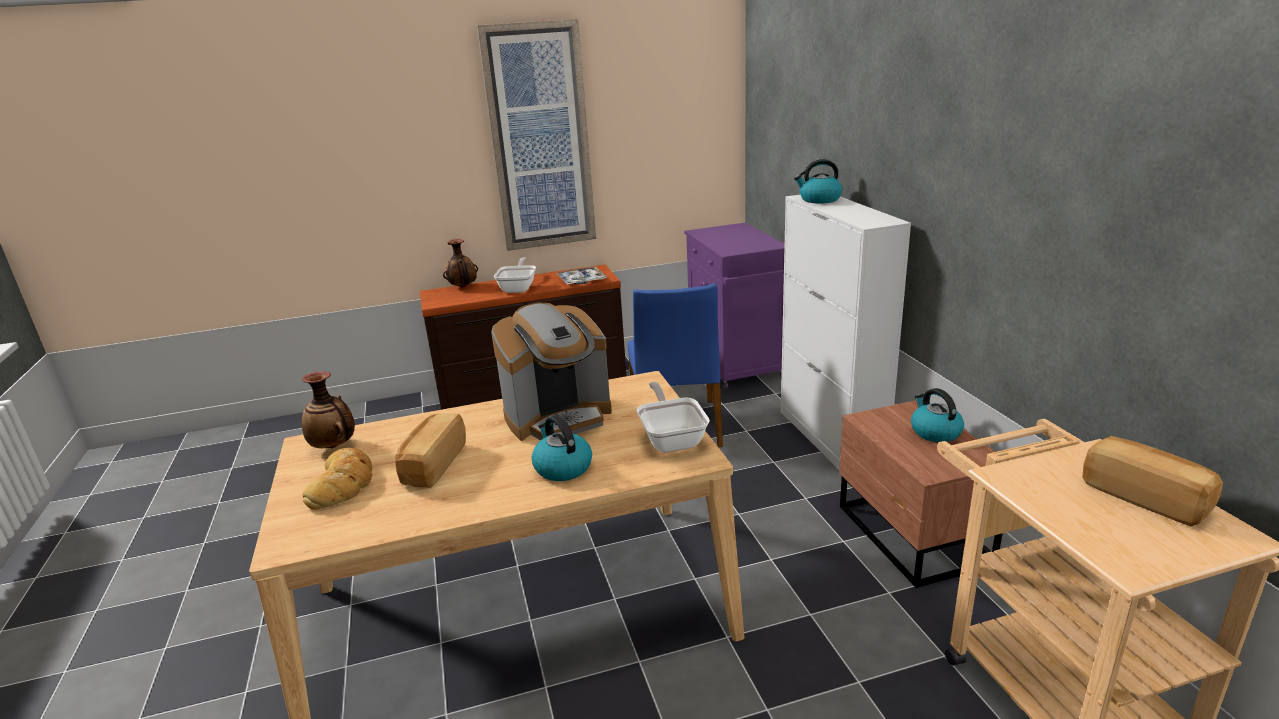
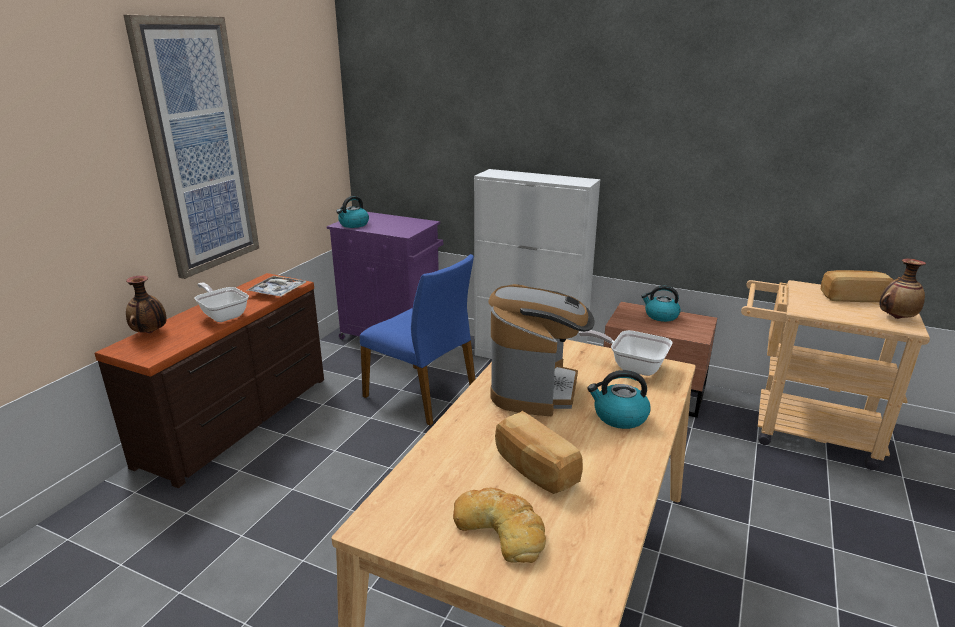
camera: 50 degrees left, 0 degrees up
vase [302,371,355,448] -> vase moved to [879,259,926,319]
kettle [794,159,842,203] -> kettle moved to [336,196,369,228]

